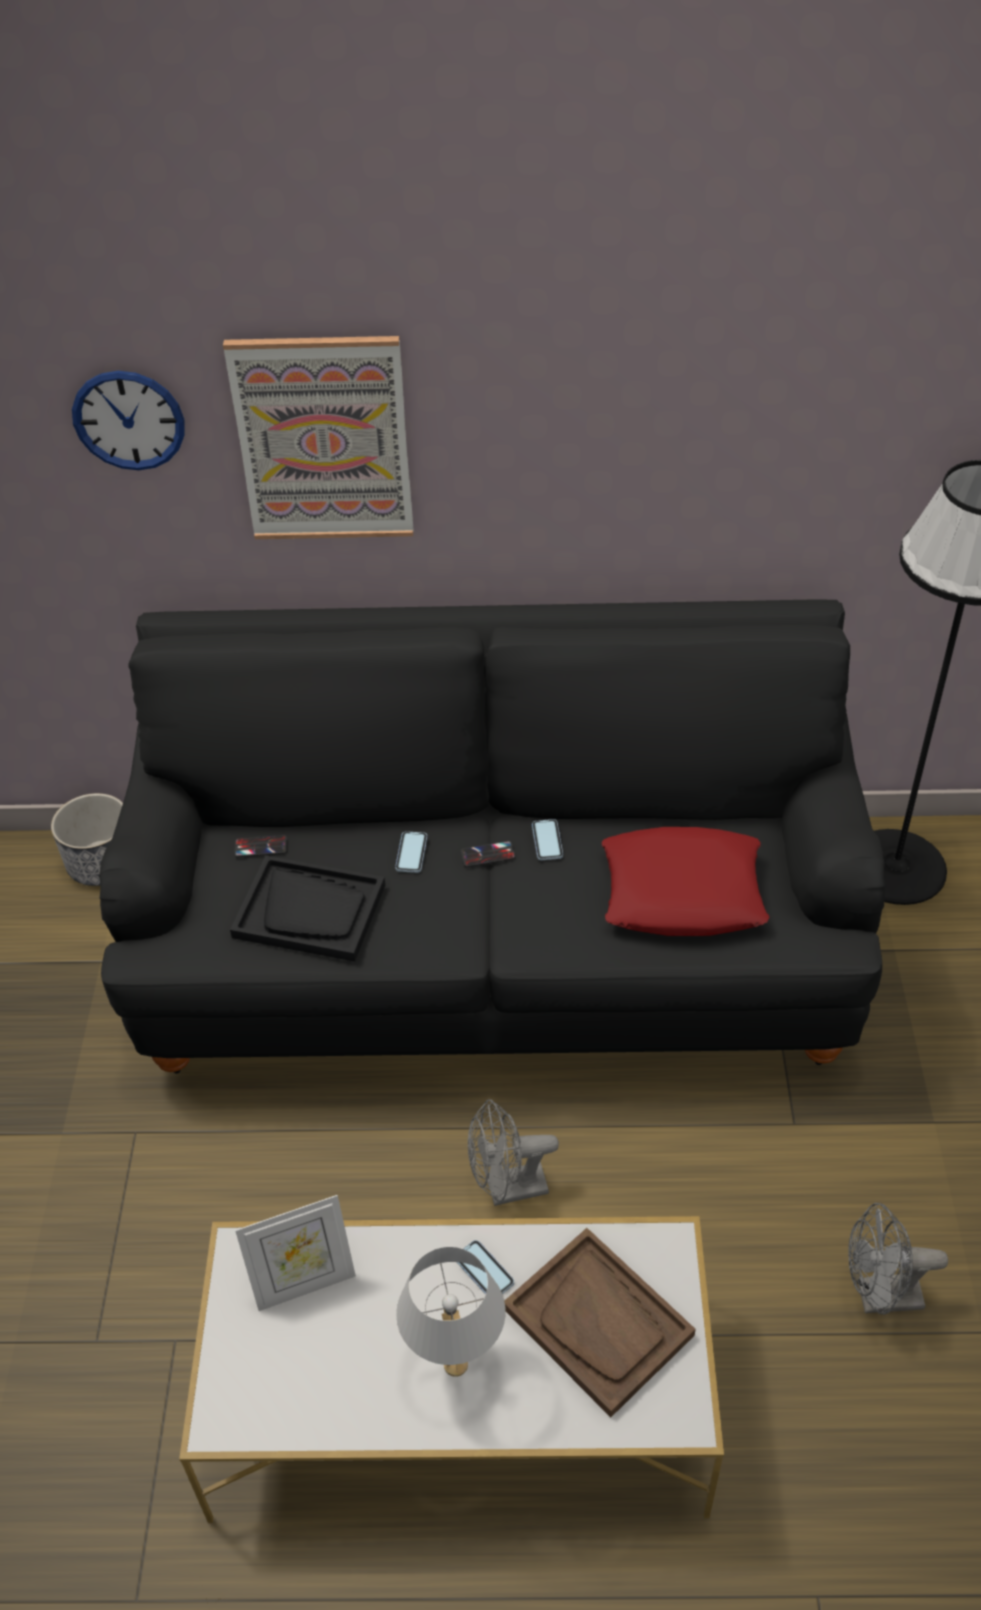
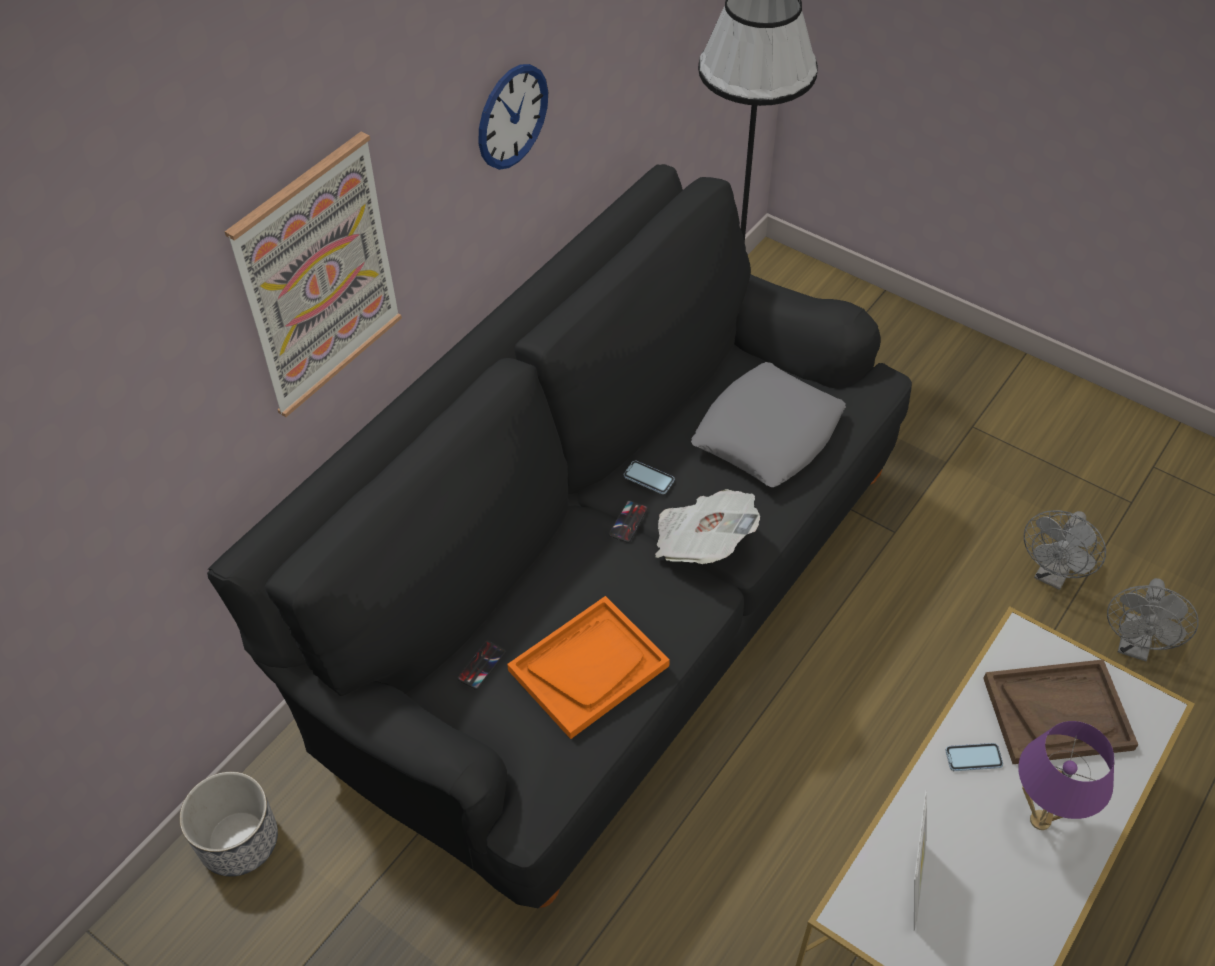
camera: 55 degrees left, 5 degrees up
wall clock [72,371,185,470] -> wall clock moved to [478,64,548,170]
black tray [230,856,385,962] -> orange tray [507,596,670,739]
phone [395,831,427,873] -> none
white table lamp [396,1247,506,1377] -> purple table lamp [1018,721,1114,830]
grey fan [468,1099,559,1206] -> grey fan moved to [1107,578,1199,661]
red pillow [602,827,769,936] -> grey pillow [691,362,846,487]
none -> newspaper [655,489,760,564]

